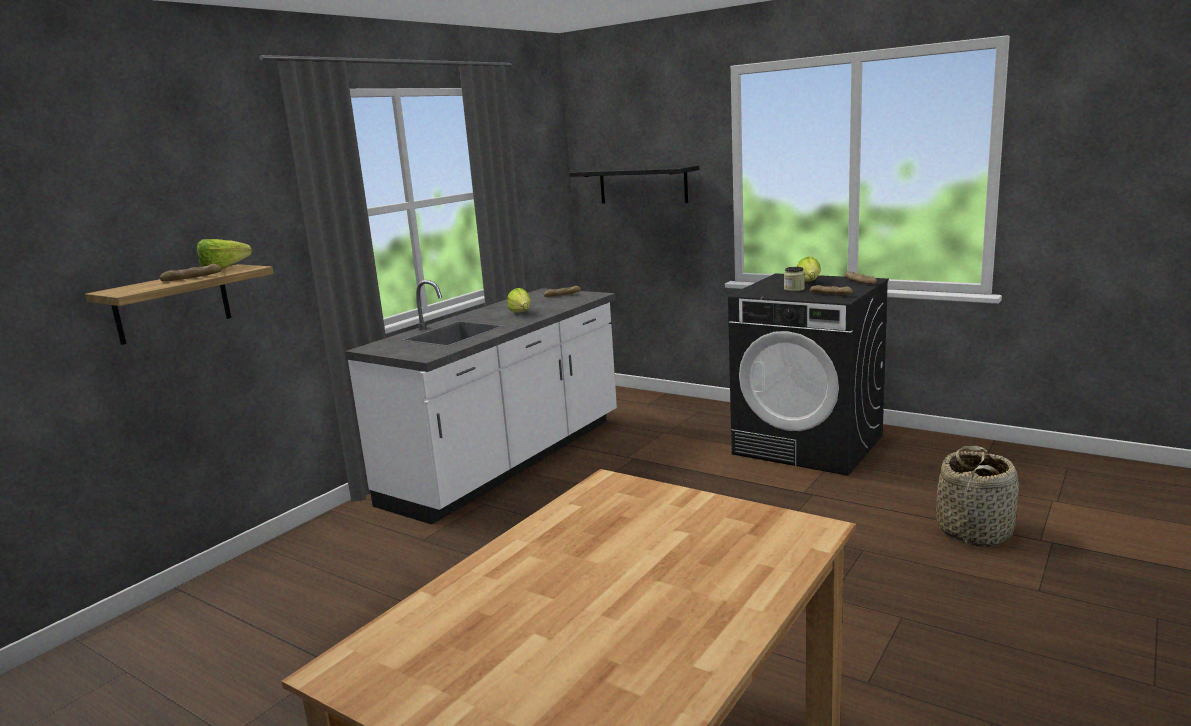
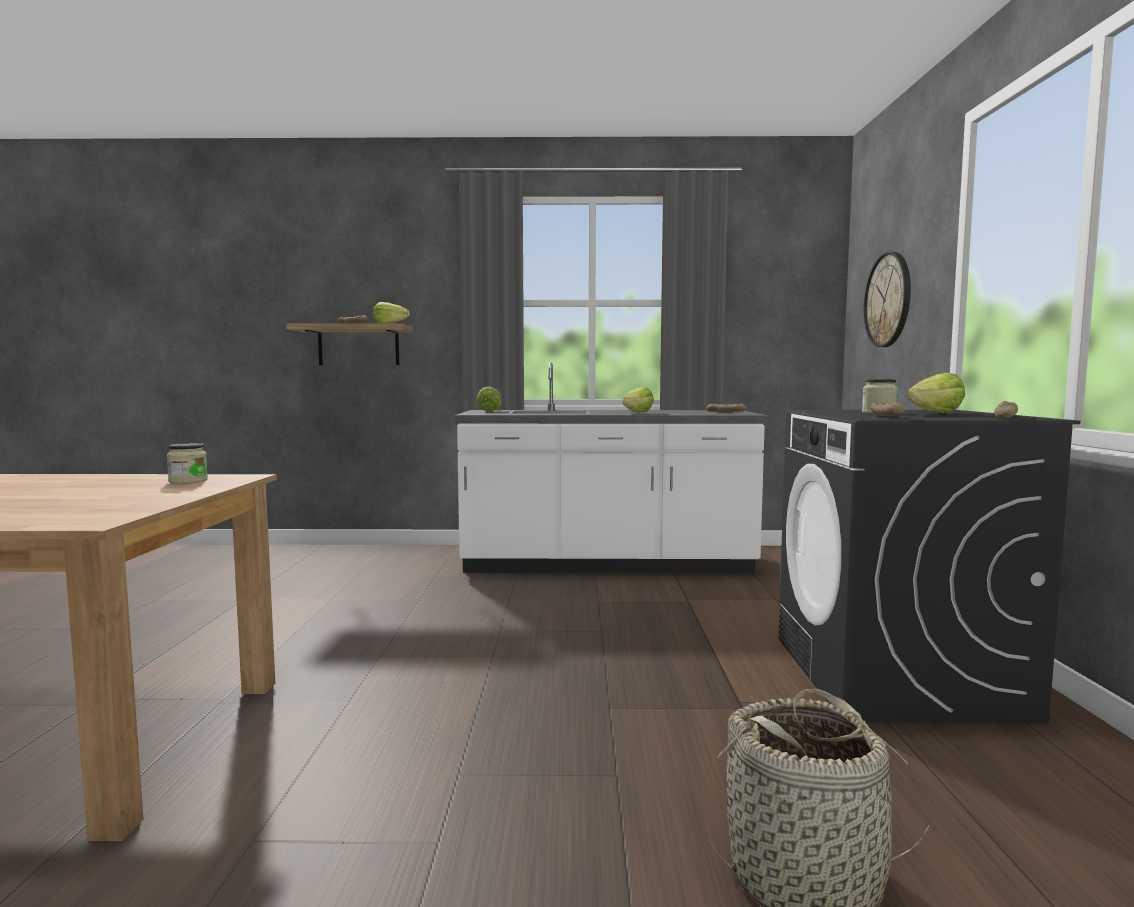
camera: 55 degrees right, 10 degrees down
black shelf [569,166,699,204] -> wall clock [864,252,911,347]
none -> jar [167,443,208,484]
none -> lettuce [477,386,501,411]

